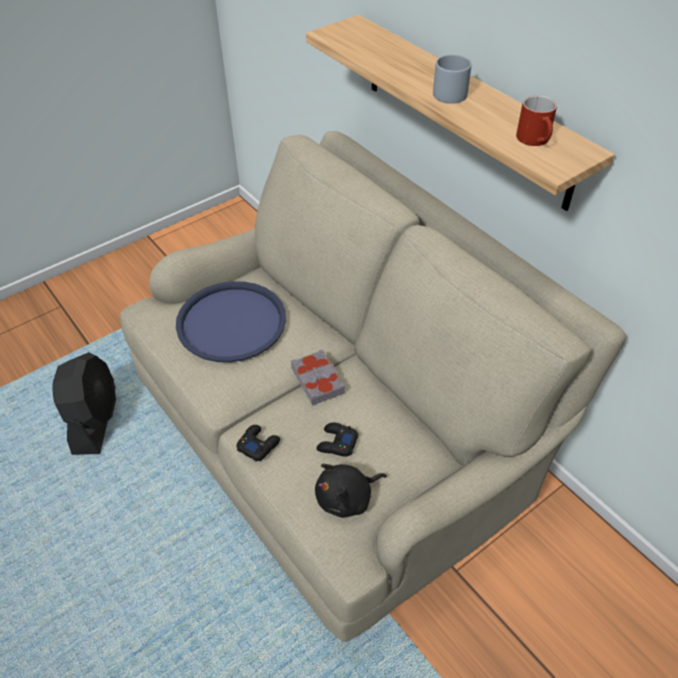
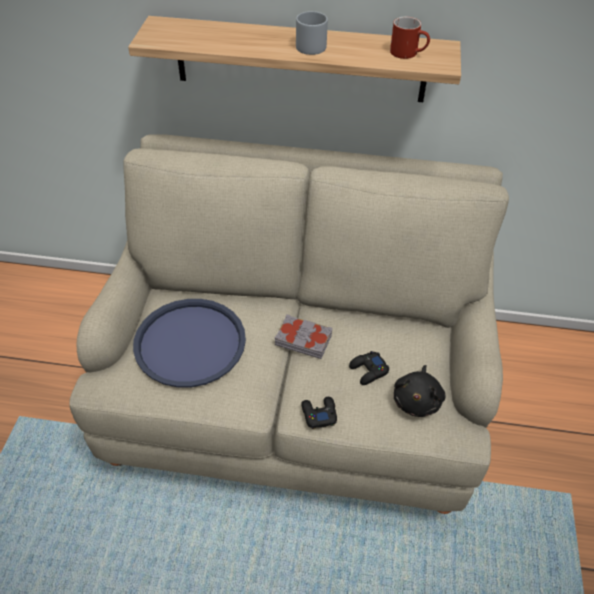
camera: 45 degrees left, 0 degrees up
black fan [53,352,116,455] -> none

